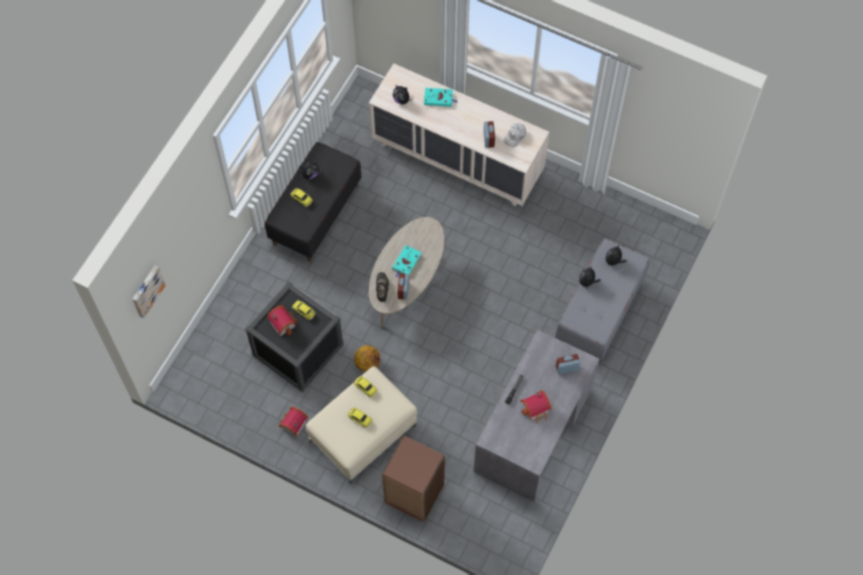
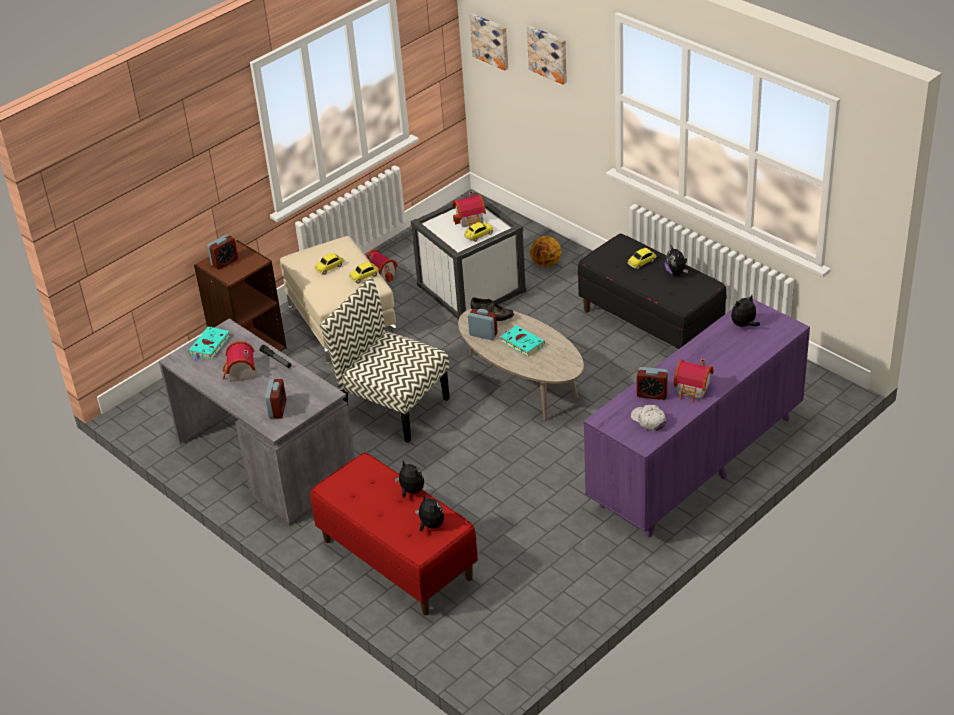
camera: 110 degrees right, 25 degrees down
black storage box [245,281,344,393] -> white storage box [410,192,526,320]
basketball [354,346,380,372] -> basketball moved to [530,236,561,267]
beige dresser [369,63,550,206] -> purple dresser [584,297,810,537]
turquoise book [424,88,458,107] -> turquoise book moved to [188,327,230,362]
grey bench [555,238,650,362] -> red bench [310,452,478,615]
none -> alarm clock [207,234,238,270]
none -> chair [320,278,450,443]
none -> picture [527,26,567,85]
none -> toy house [673,359,714,403]

